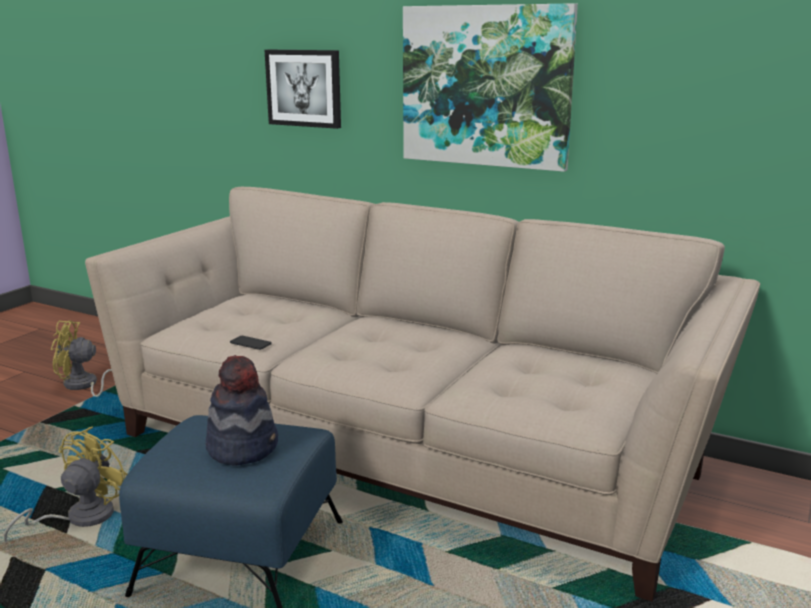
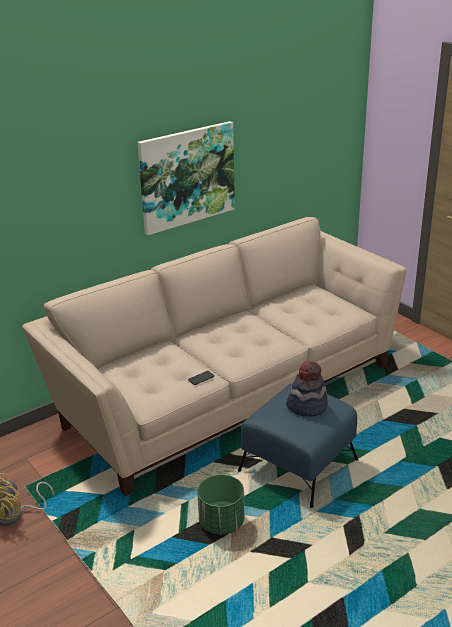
camera: 65 degrees left, 10 degrees up
yellow fan [4,427,128,543] -> green planter [197,474,244,534]
picture [264,50,341,129] -> none

